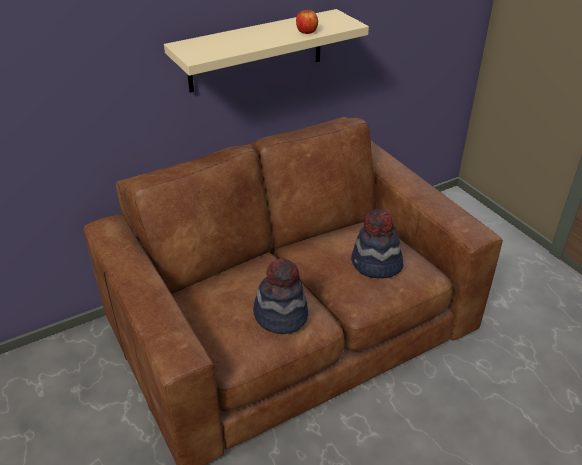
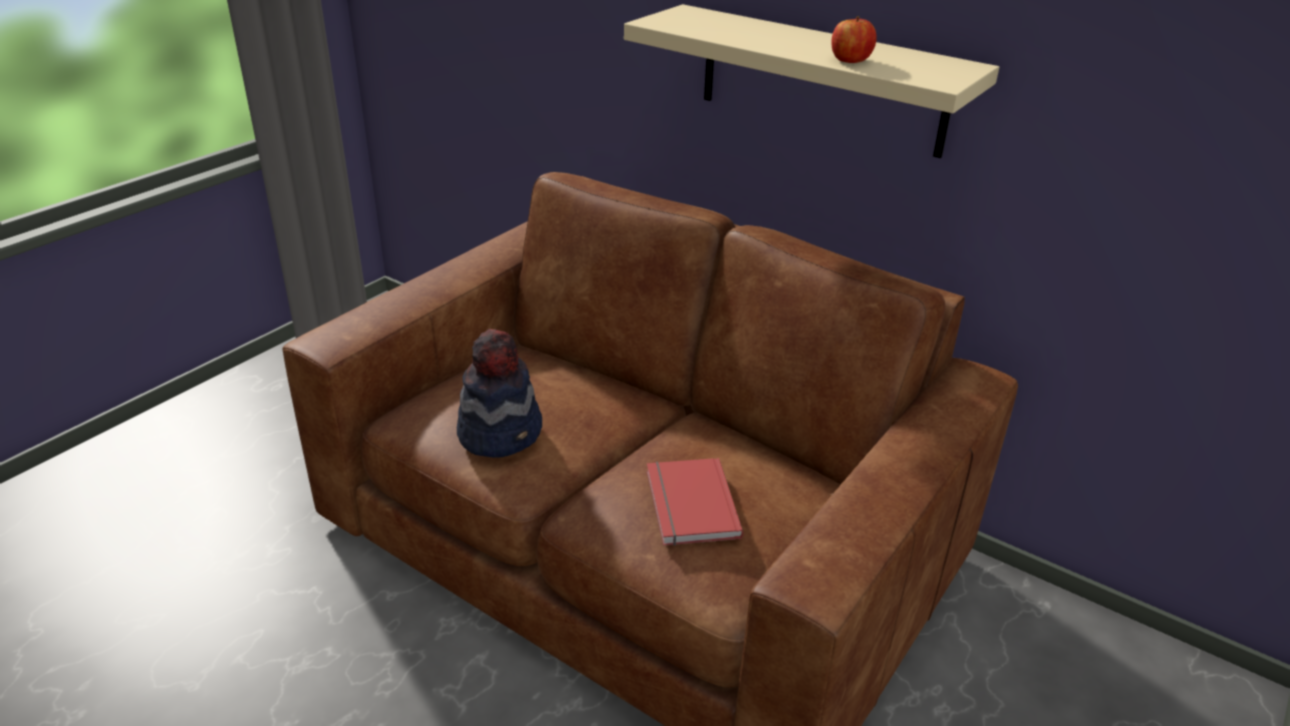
camera: 65 degrees right, 5 degrees down
hat [351,209,404,278] -> red book [647,458,743,546]

